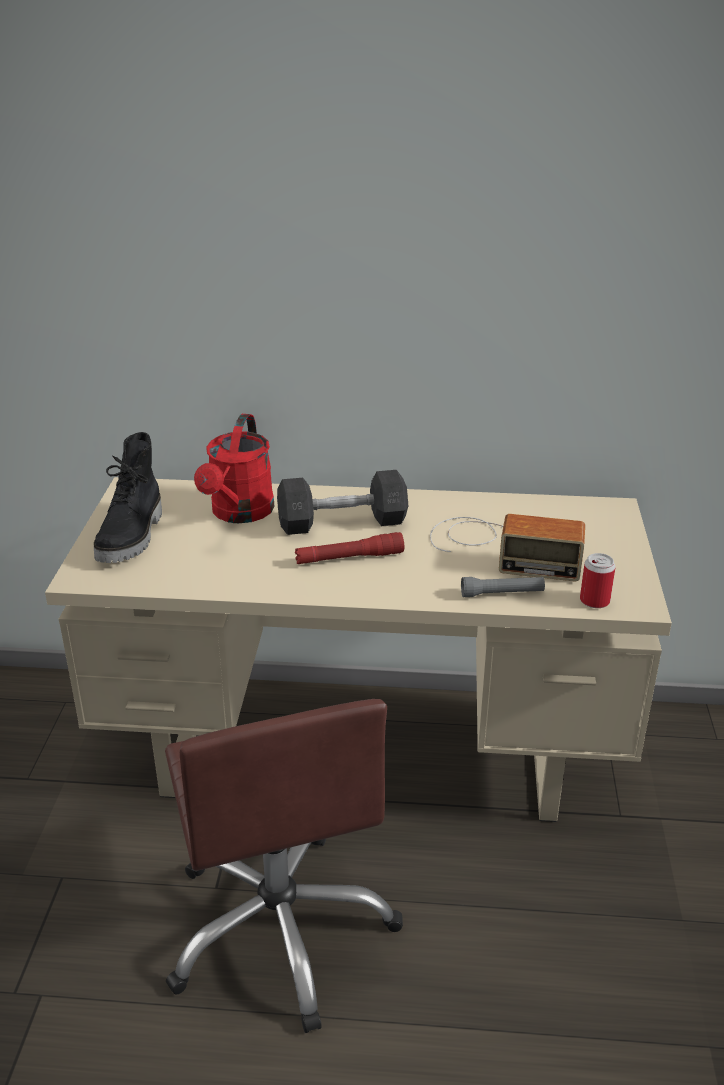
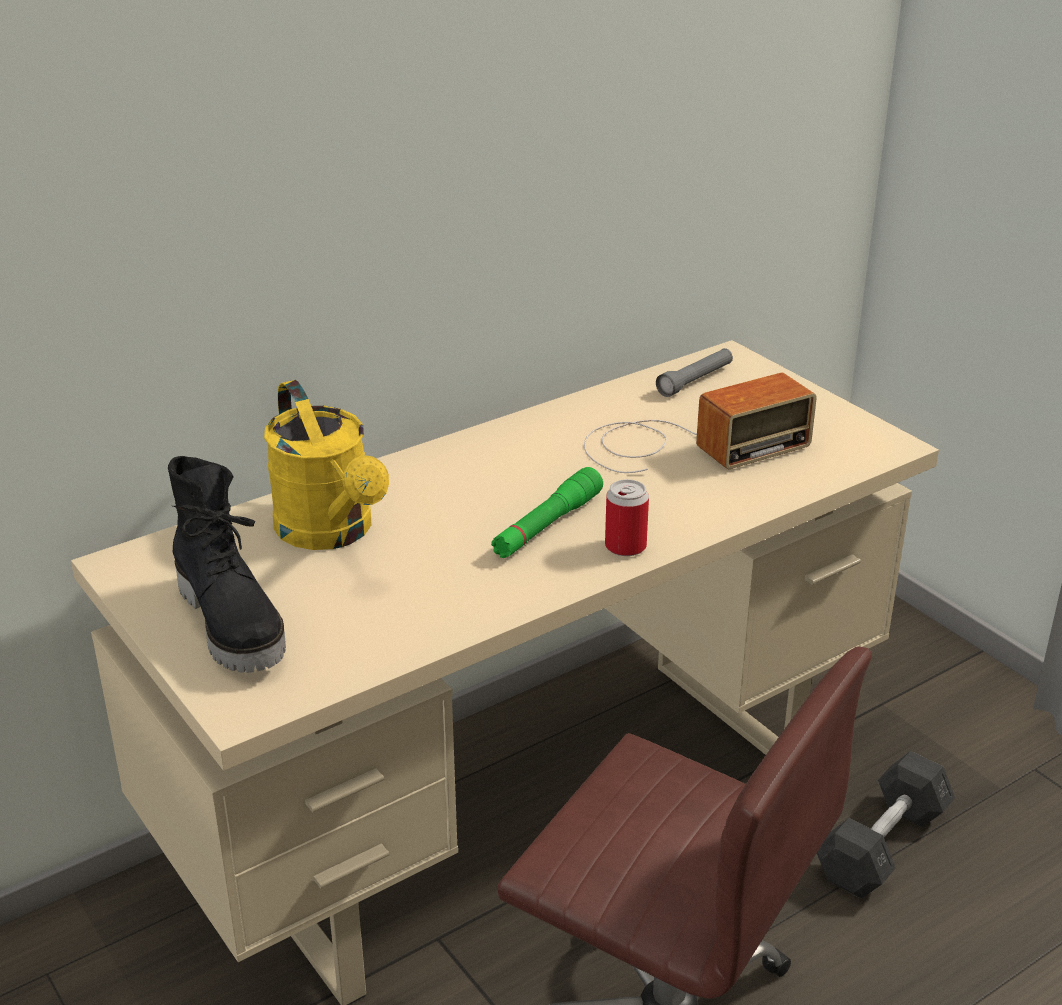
camera: 40 degrees left, 0 degrees up
red watering can [194,414,275,523] -> yellow watering can [264,380,389,550]
grey dumbbell [277,470,408,535] -> grey dumbbell moved to [817,751,955,899]
red flashlight [295,532,404,564] -> green flashlight [491,467,603,558]
grey flashlight [461,577,545,597] -> grey flashlight moved to [656,348,733,397]
can [580,553,616,608] -> can moved to [605,479,649,556]

